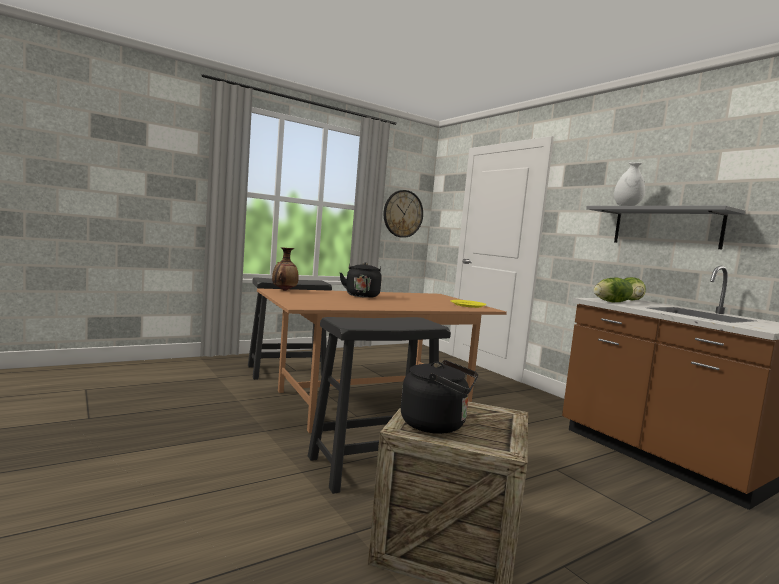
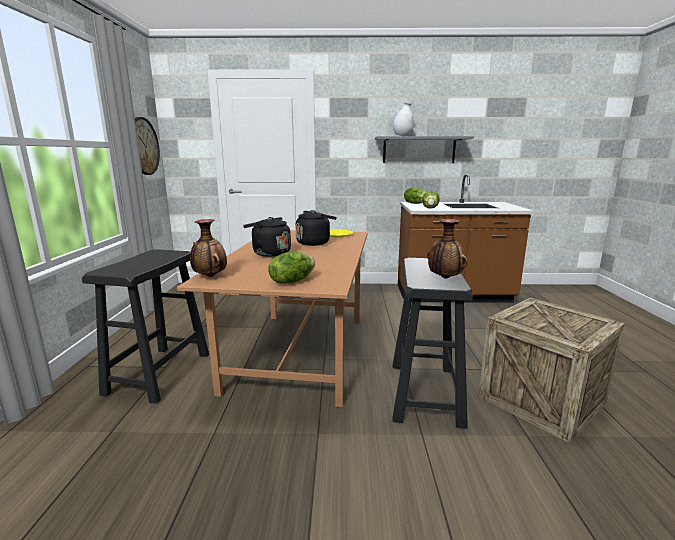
camera: 55 degrees left, 10 degrees up
black kettle [401,360,478,434] -> black kettle moved to [296,210,337,246]
none -> lettuce [268,252,315,284]
none -> vase [427,219,468,278]

